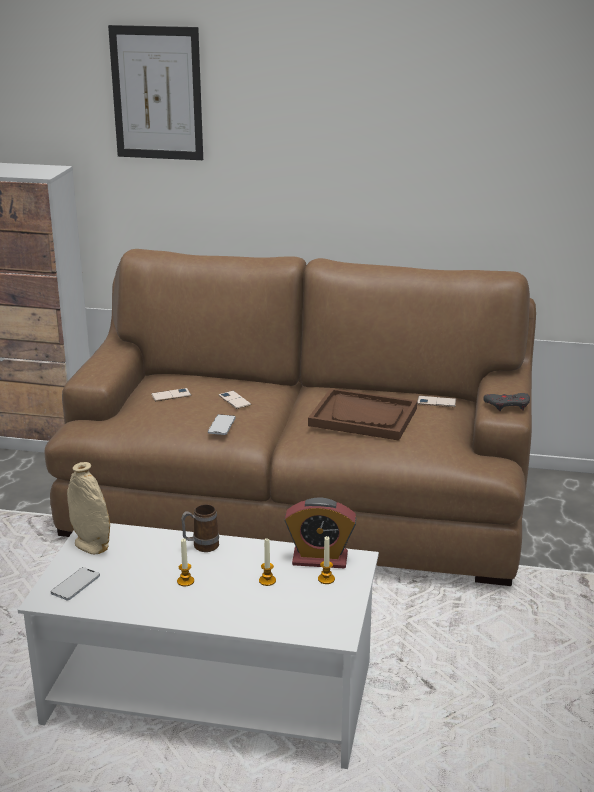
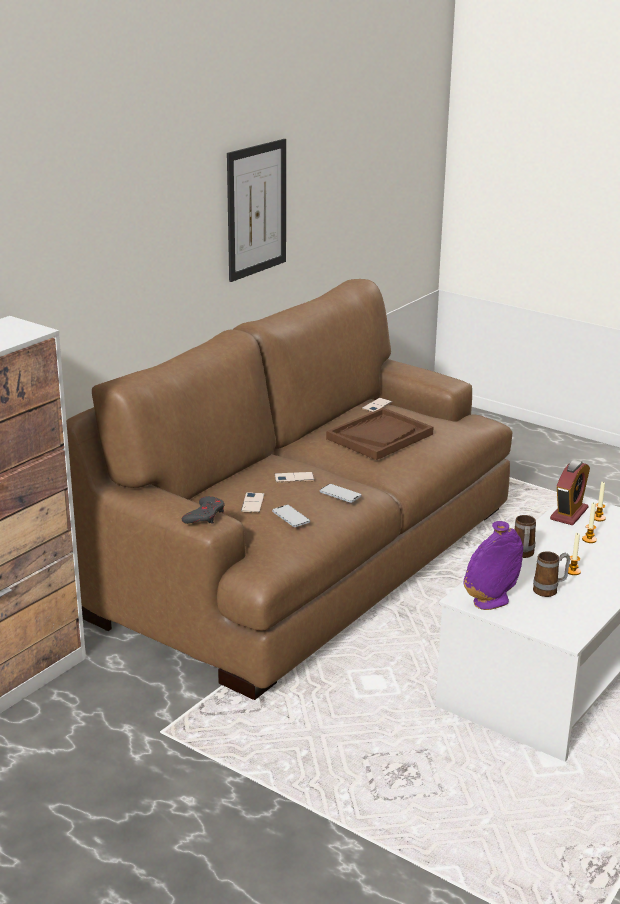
camera: 65 degrees left, 0 degrees up
phone [51,567,100,600] -> phone moved to [272,505,310,527]
beige vase [67,462,110,554] -> purple vase [464,521,523,610]
picture [108,25,203,160] -> picture moved to [227,139,286,282]
grey game controller [483,393,530,411] -> grey game controller moved to [182,496,224,524]
none -> mug [533,551,570,597]

